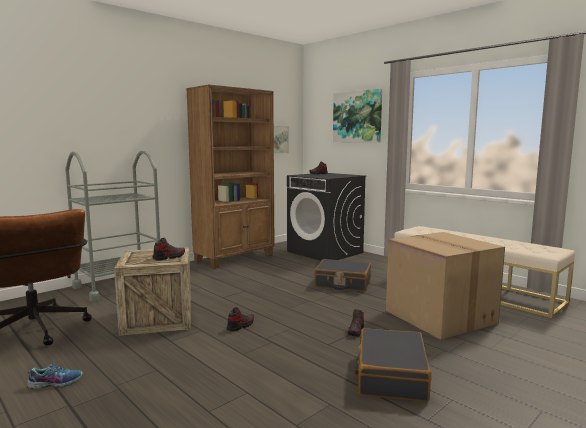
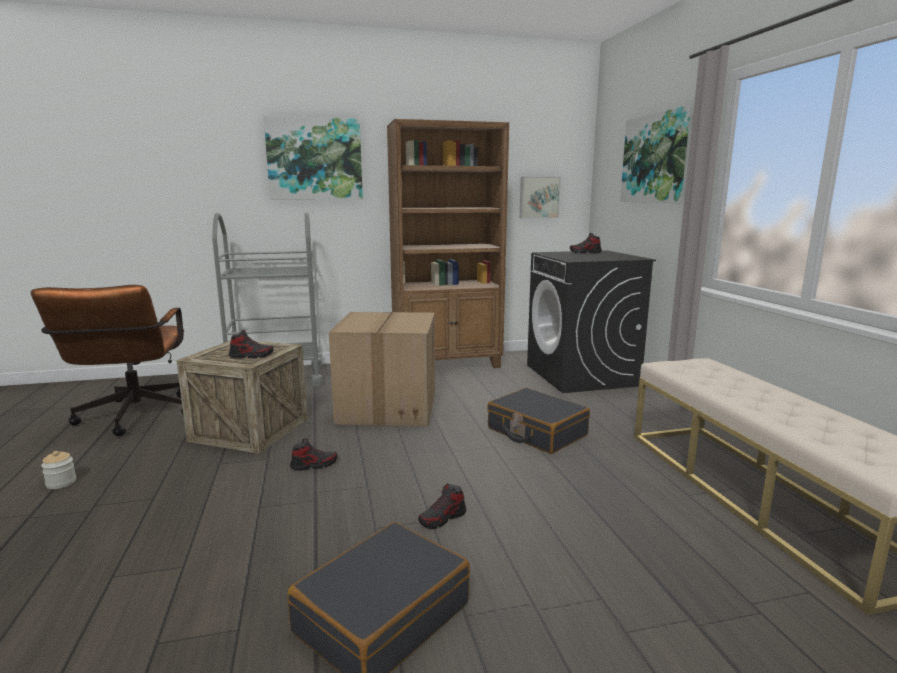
camera: 30 degrees right, 5 degrees up
shoe [27,359,83,390] -> jar [41,451,76,489]
cardboard box [386,232,505,340] -> cardboard box moved to [329,312,435,426]
none -> picture [264,116,363,200]

